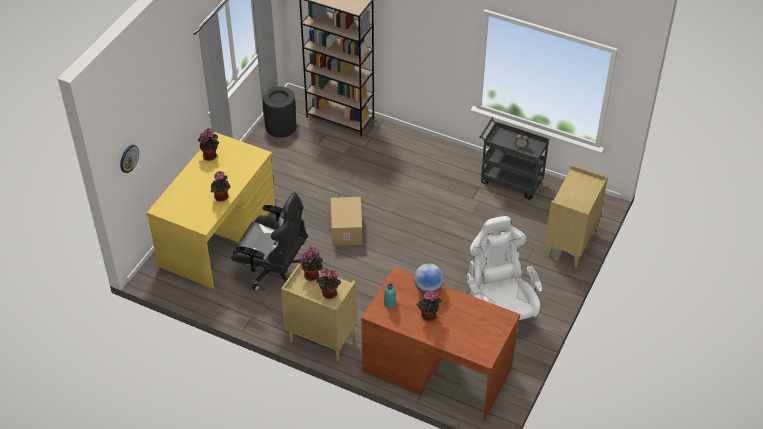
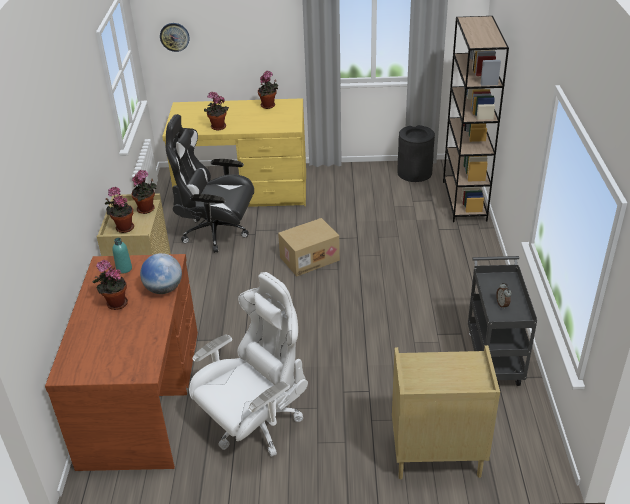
camera: 65 degrees right, 10 degrees down
black office chair [231,192,308,291] -> black office chair turned 105 degrees clockwise [166,114,254,253]

